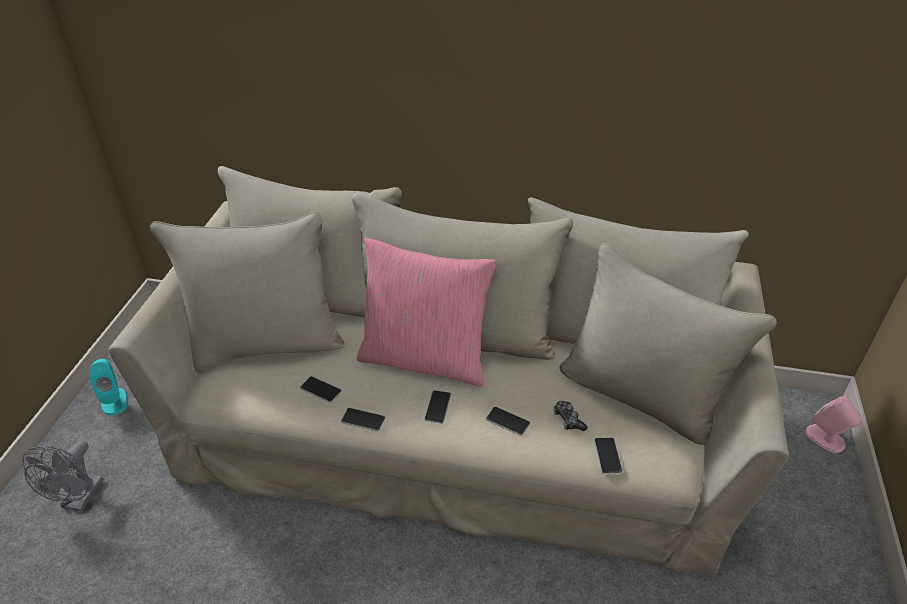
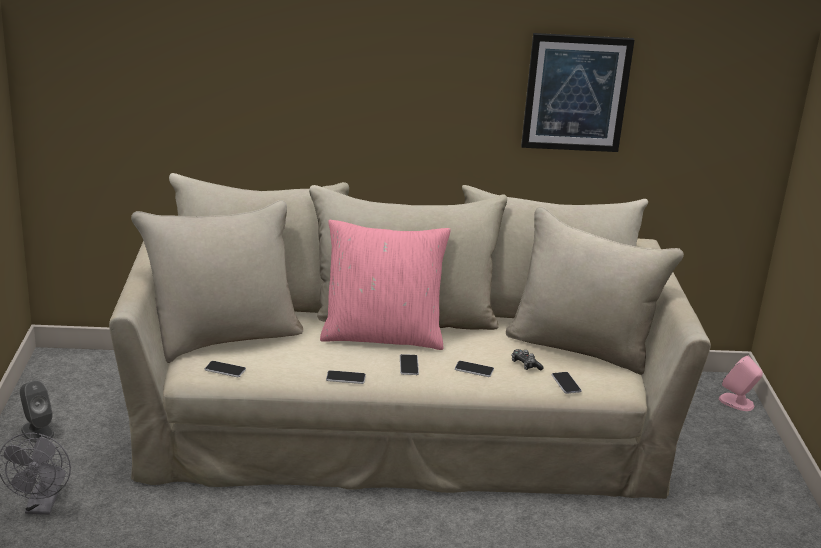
camera: 15 degrees left, 15 degrees down
turquoise speaker [89,359,128,416] -> grey speaker [20,380,54,443]
phone [300,376,342,403] -> phone moved to [205,361,246,377]
none -> picture [521,33,634,152]

